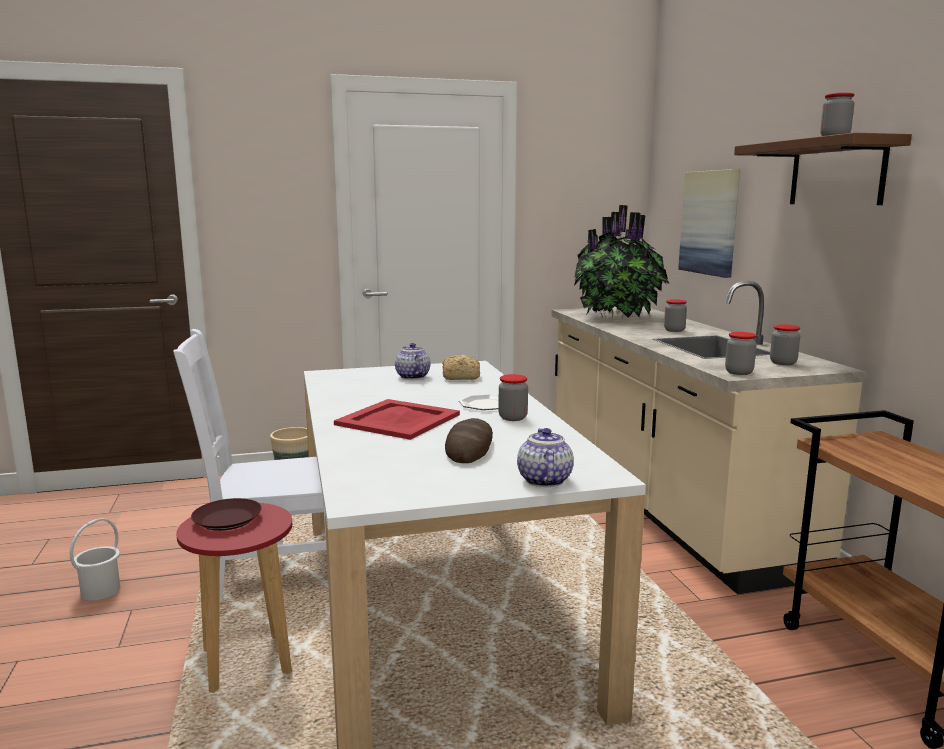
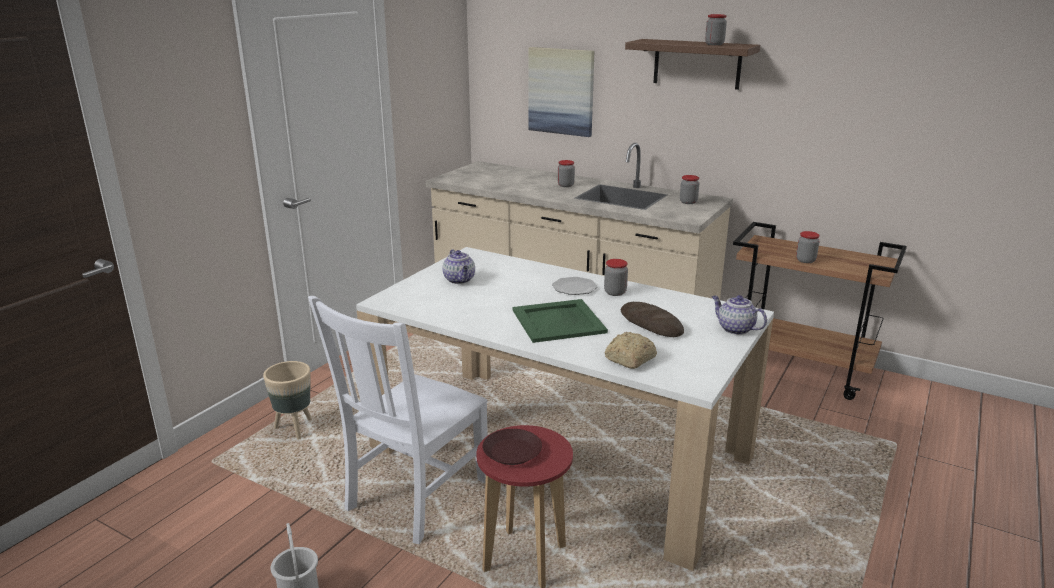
camera: 45 degrees left, 10 degrees up
red tray [334,399,460,440] -> green tray [513,299,608,343]
teapot [395,343,430,380] -> teapot turned 135 degrees counterclockwise [442,249,475,284]
bread [442,355,480,380] -> bread moved to [604,332,657,369]
potted plant [574,205,670,318] -> none
jar [725,332,757,375] -> jar moved to [796,231,820,263]

